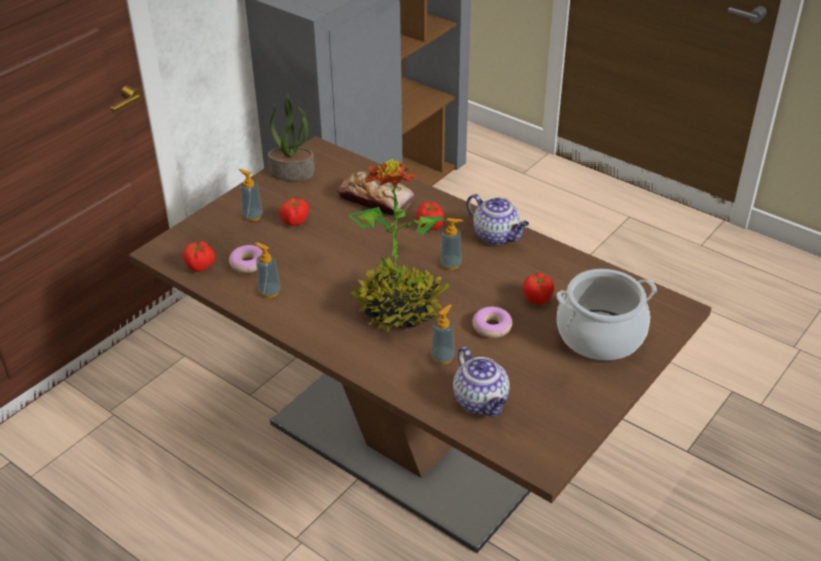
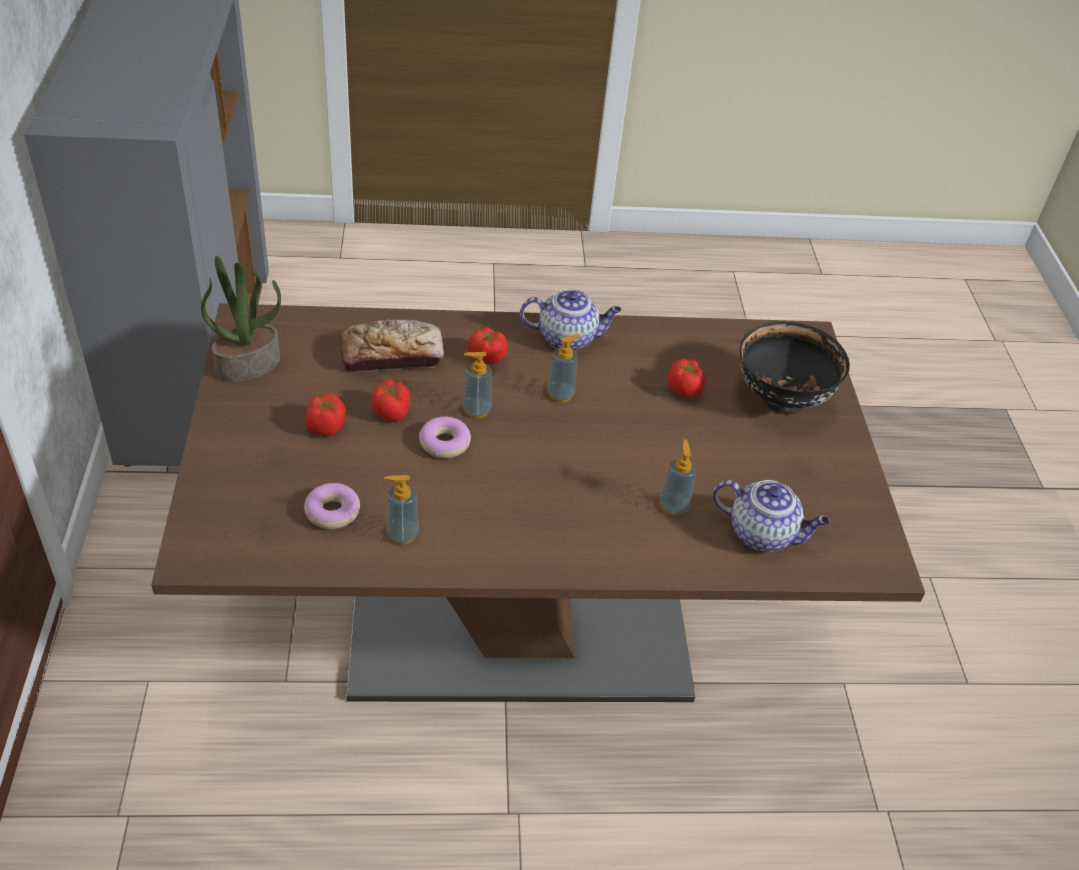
camera: 45 degrees left, 5 degrees up
tomato [183,241,215,272] -> tomato moved to [371,379,410,421]
soap dispenser [239,169,263,221] -> soap dispenser moved to [463,352,492,419]
potted plant [348,159,450,332] -> none
donut [472,307,512,338] -> donut moved to [419,417,471,458]
cooking pot [557,269,657,361] -> black bowl [739,321,850,414]

